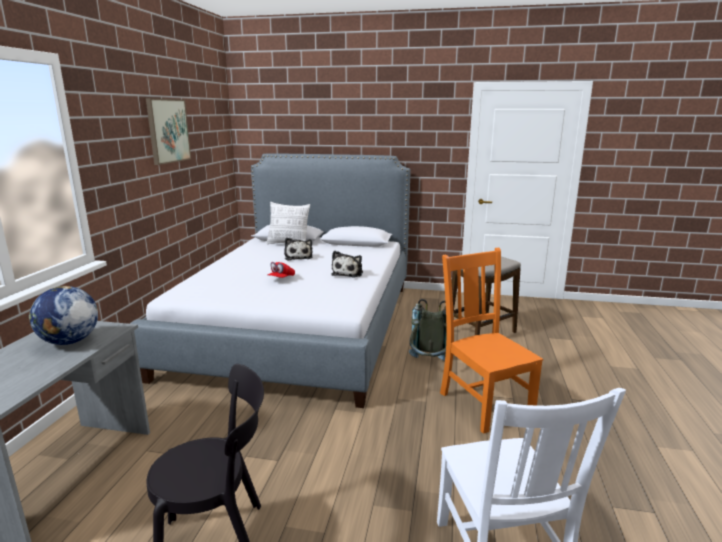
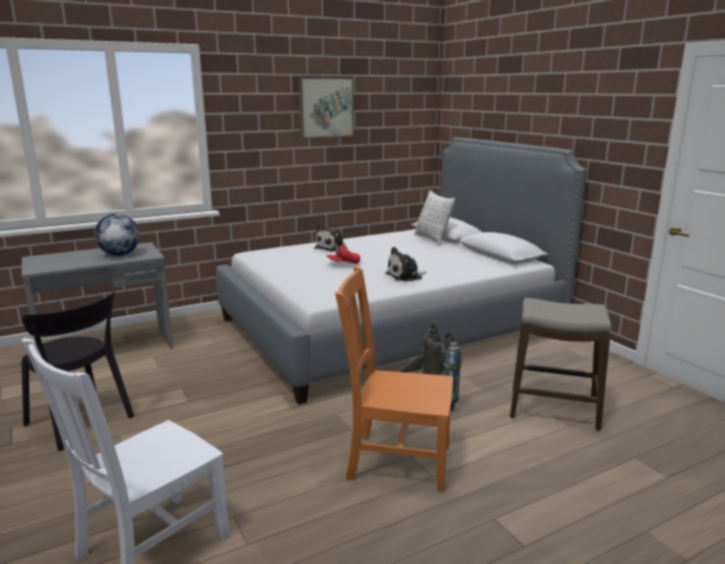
camera: 50 degrees right, 0 degrees up
plush toy [284,238,313,261] -> plush toy moved to [314,225,347,252]
orange chair [440,248,543,434] -> orange chair turned 105 degrees counterclockwise [335,266,453,493]

